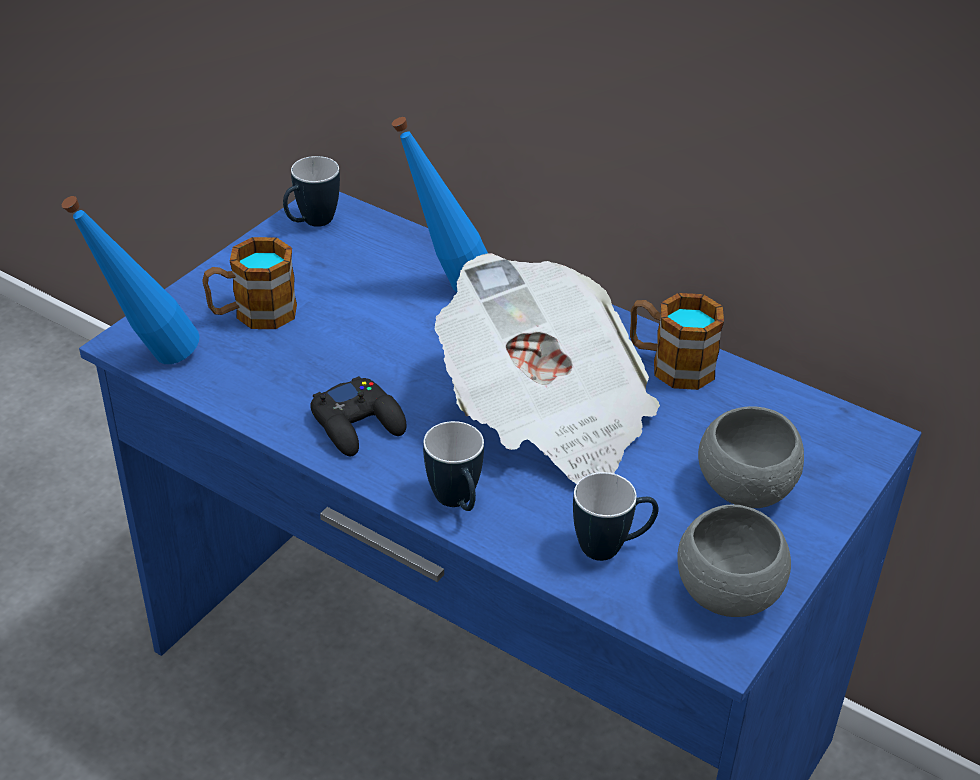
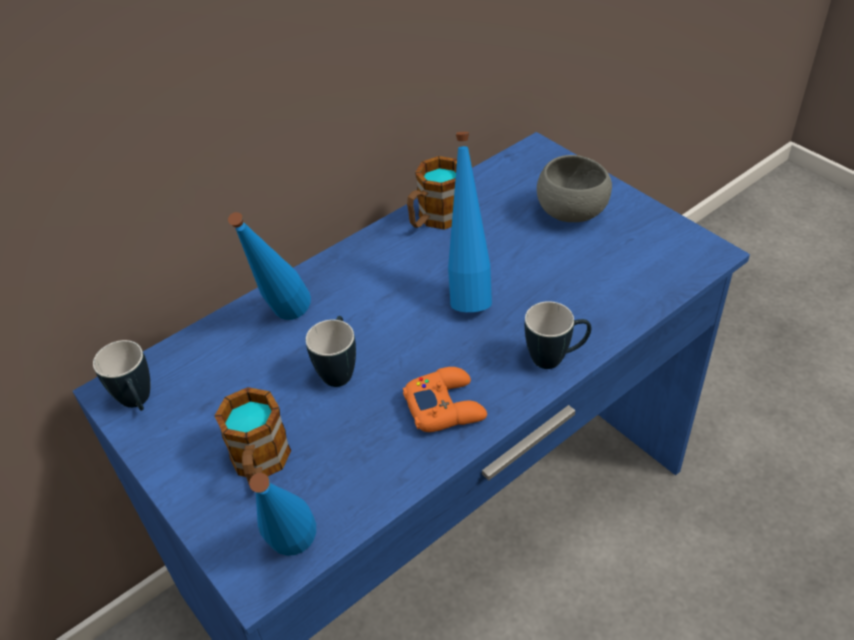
camera: 70 degrees left, 5 degrees up
black game controller [310,376,407,456] -> orange game controller [403,367,487,432]
newspaper [435,253,660,484] -> blue bottle [448,132,492,312]
mug [573,472,659,561] -> mug moved to [306,316,356,387]
grey bowl [677,505,791,617] -> none

